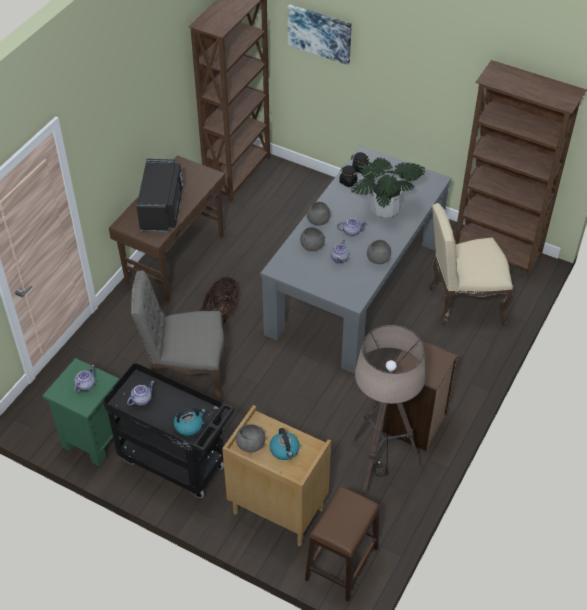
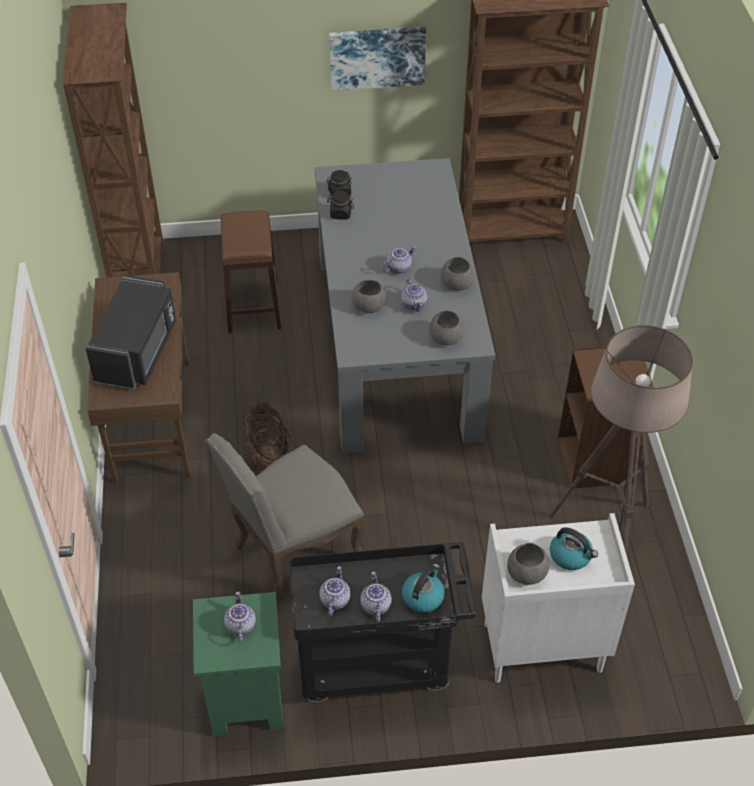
camera: 35 degrees left, 0 degrees up
black microwave [137,159,183,232] -> black microwave turned 45 degrees clockwise [86,275,176,390]
brown cabinet [222,405,331,546] -> white cabinet [482,513,635,683]
picture [288,4,352,65] -> picture moved to [329,27,426,91]
brown stool [305,486,379,602] -> brown stool moved to [221,211,281,333]
grey bowl [307,202,330,226] -> grey bowl moved to [429,310,464,345]
potted plant [351,157,425,218] -> none
beige chair [429,203,513,326] -> none
none -> teapot [360,572,392,622]

